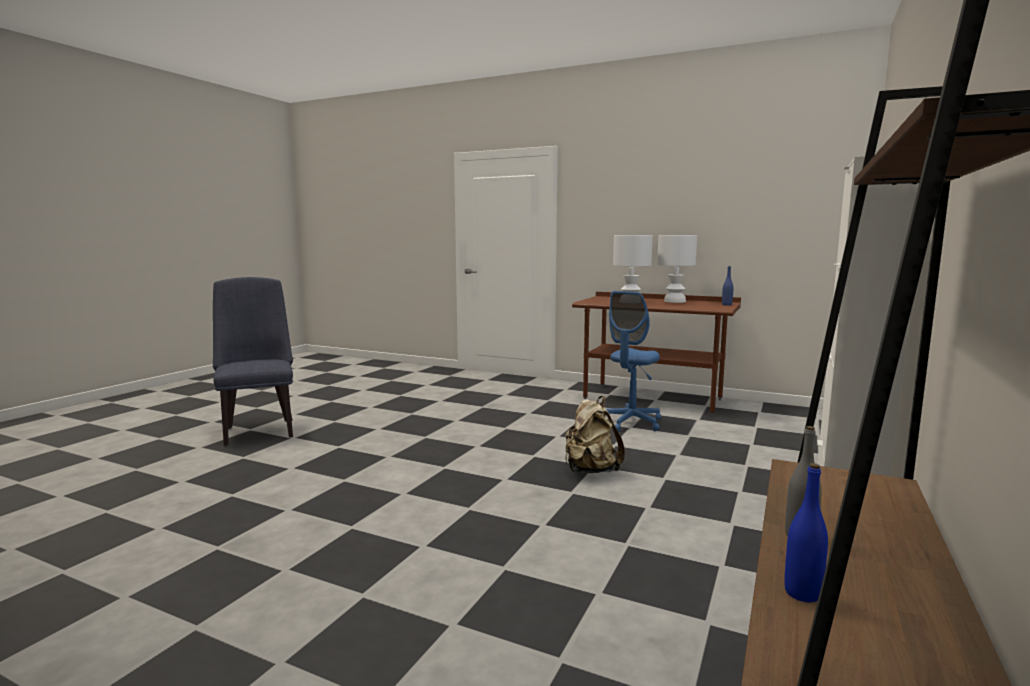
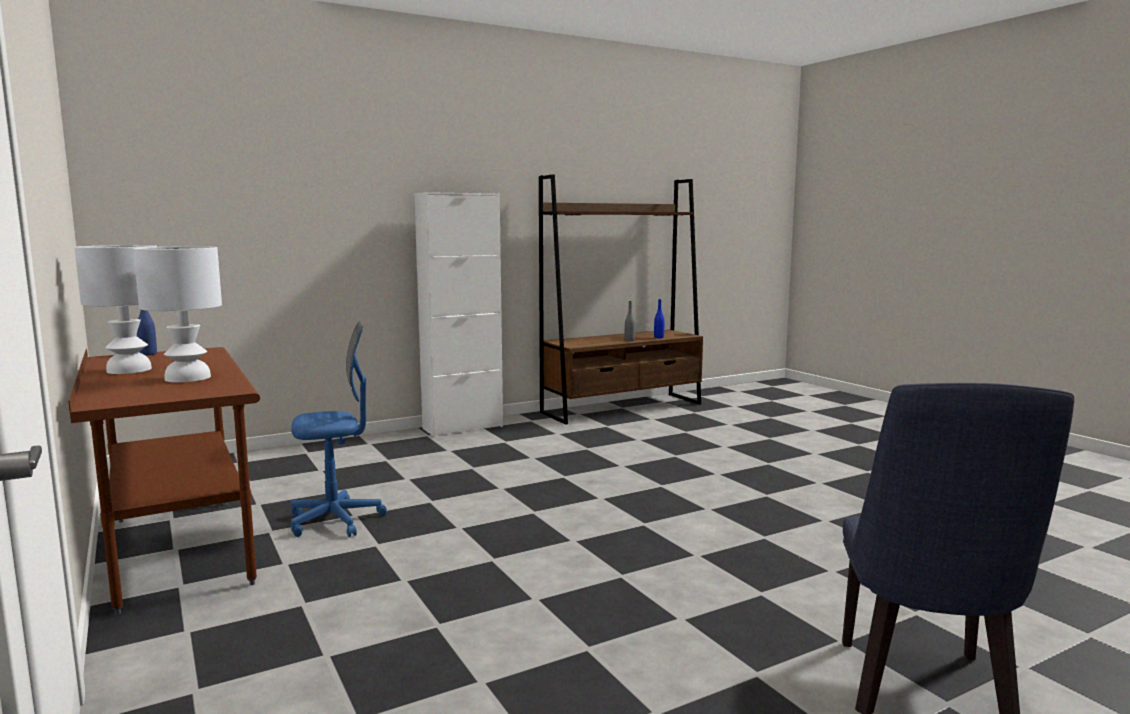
camera: 145 degrees left, 0 degrees up
beige backpack [565,396,625,473] -> none

